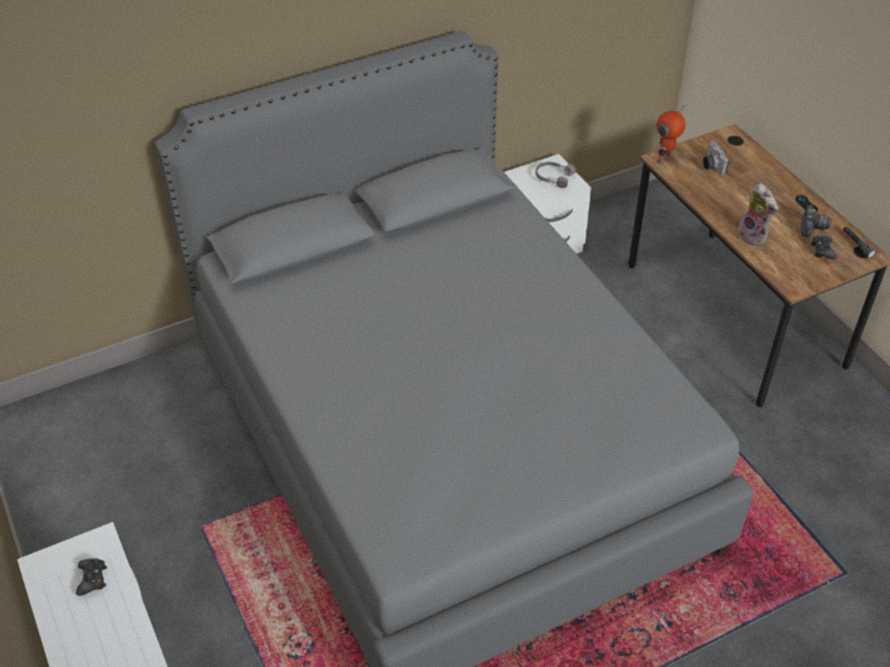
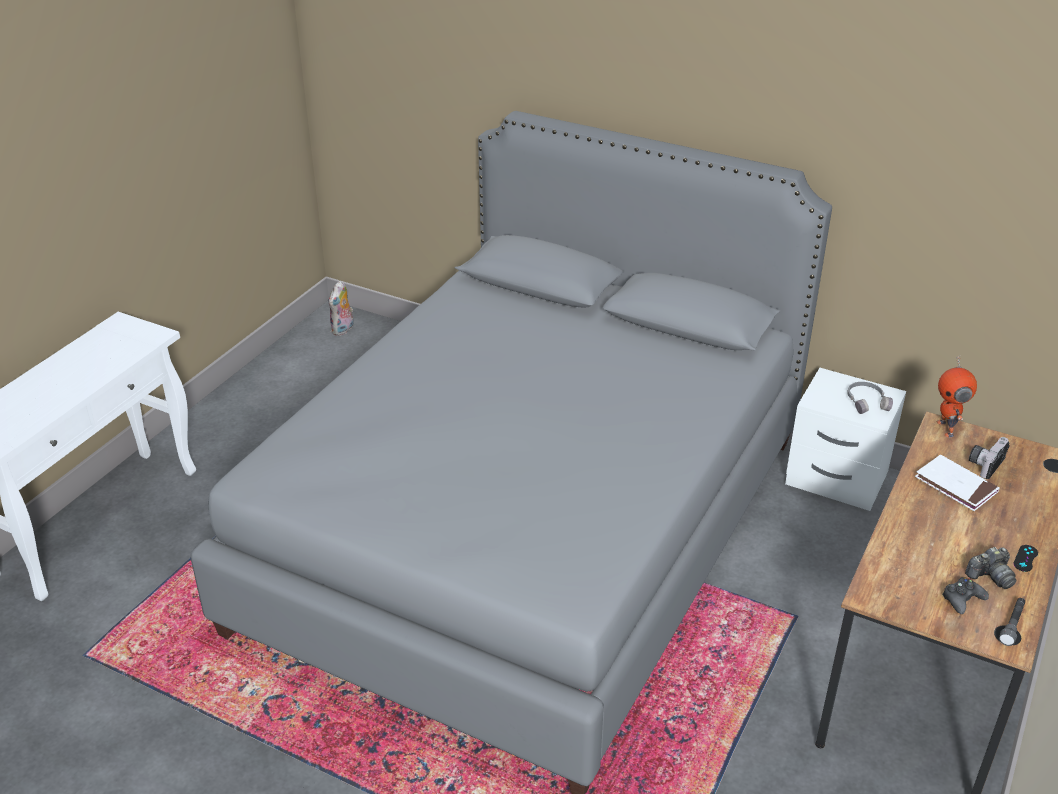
camera: 55 degrees right, 10 degrees down
black game controller [76,558,107,596] -> none
toy robot [656,105,686,164] -> toy robot turned 105 degrees counterclockwise [937,356,977,437]
plush toy [738,183,779,246] -> plush toy moved to [328,281,354,336]
none -> white book [915,455,1000,511]

